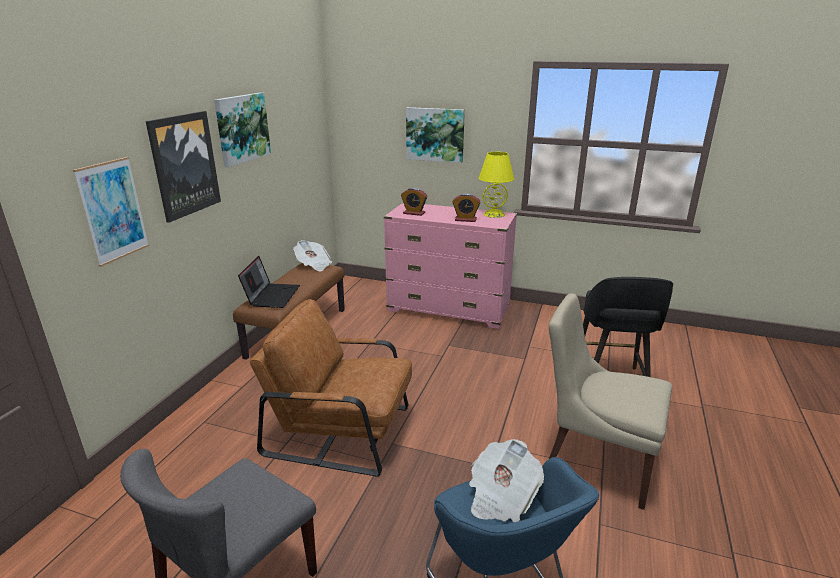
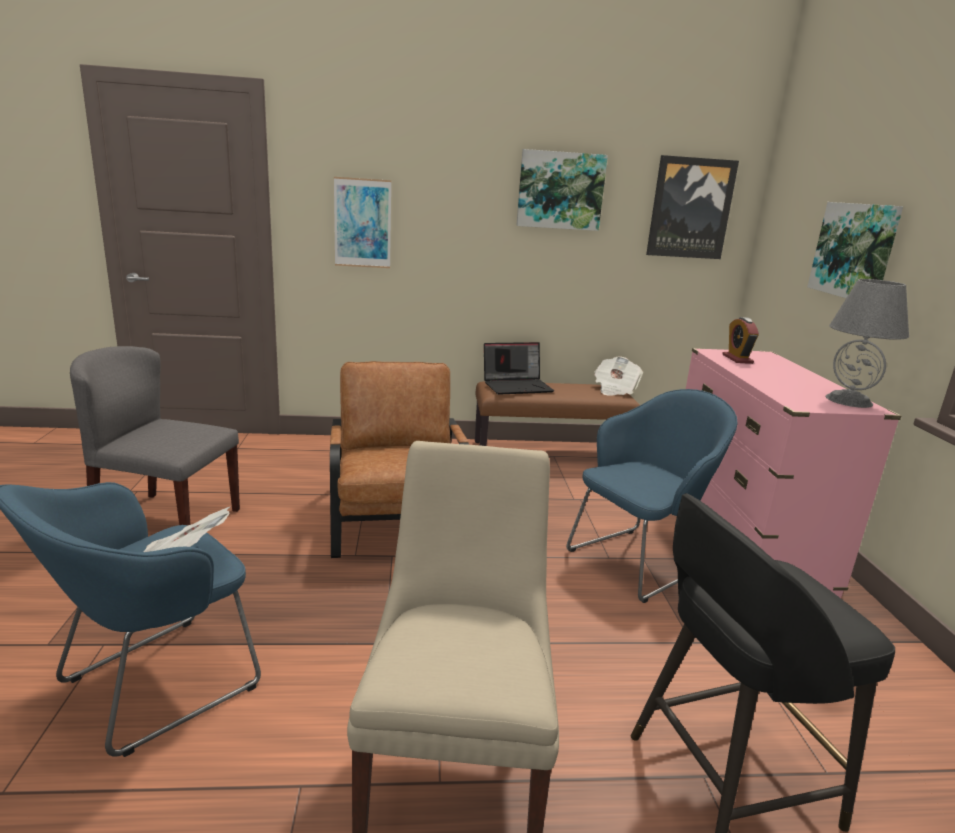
camera: 65 degrees right, 5 degrees down
picture [146,111,221,223] -> picture moved to [646,155,739,259]
alarm clock [453,193,480,222] -> none
yellow table lamp [479,152,514,218] -> grey table lamp [826,279,909,408]
none -> blue armchair [566,389,737,603]

